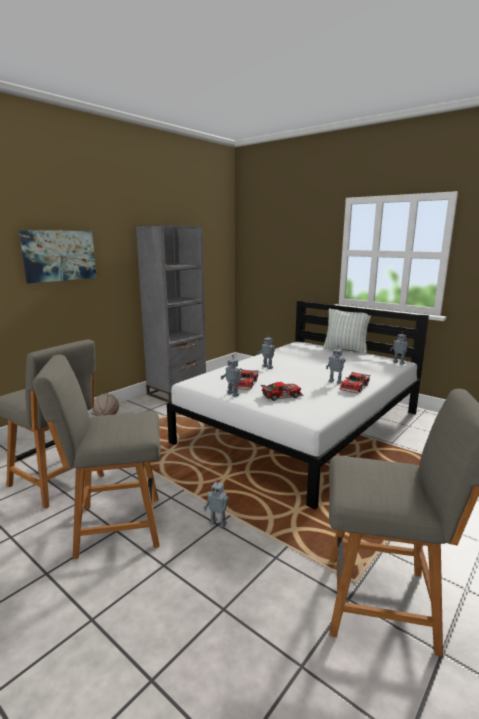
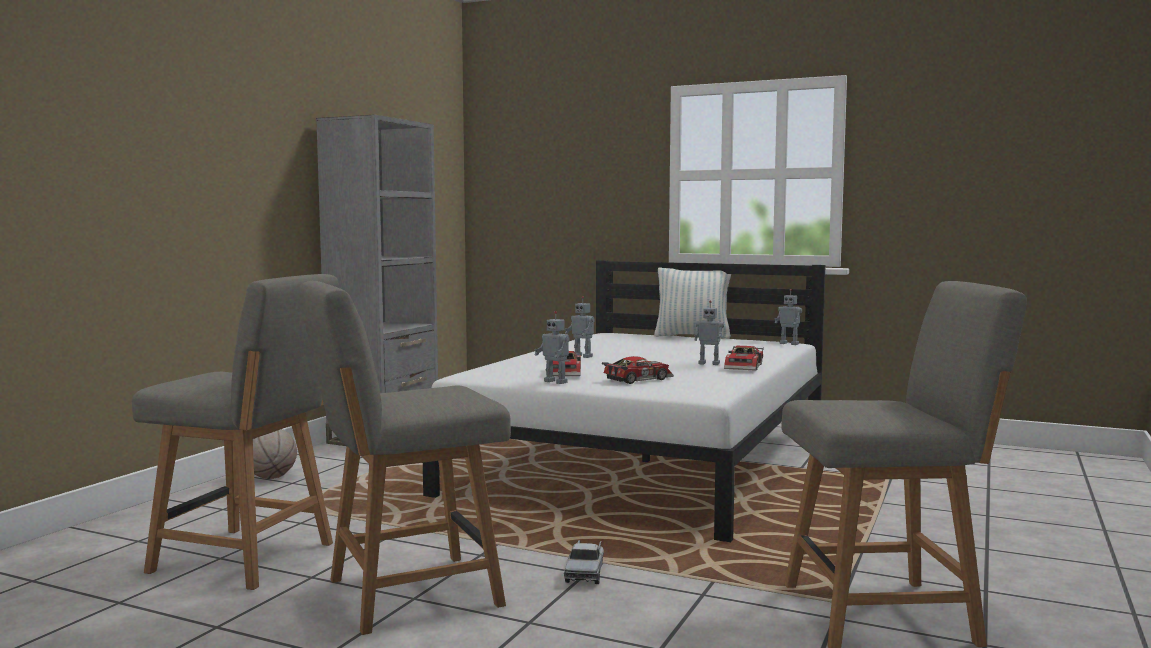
camera: 15 degrees left, 10 degrees down
picture [19,230,97,283] -> none
toy robot [204,479,229,528] -> toy truck [564,540,604,584]

